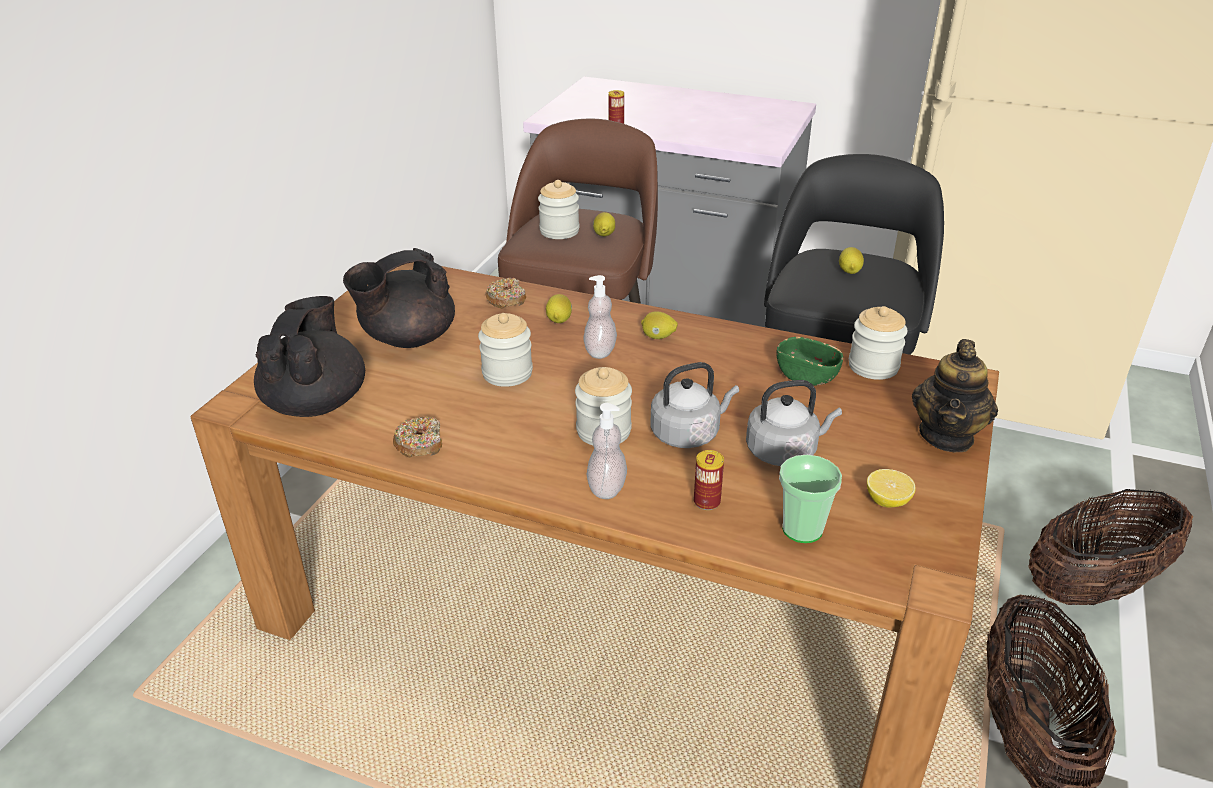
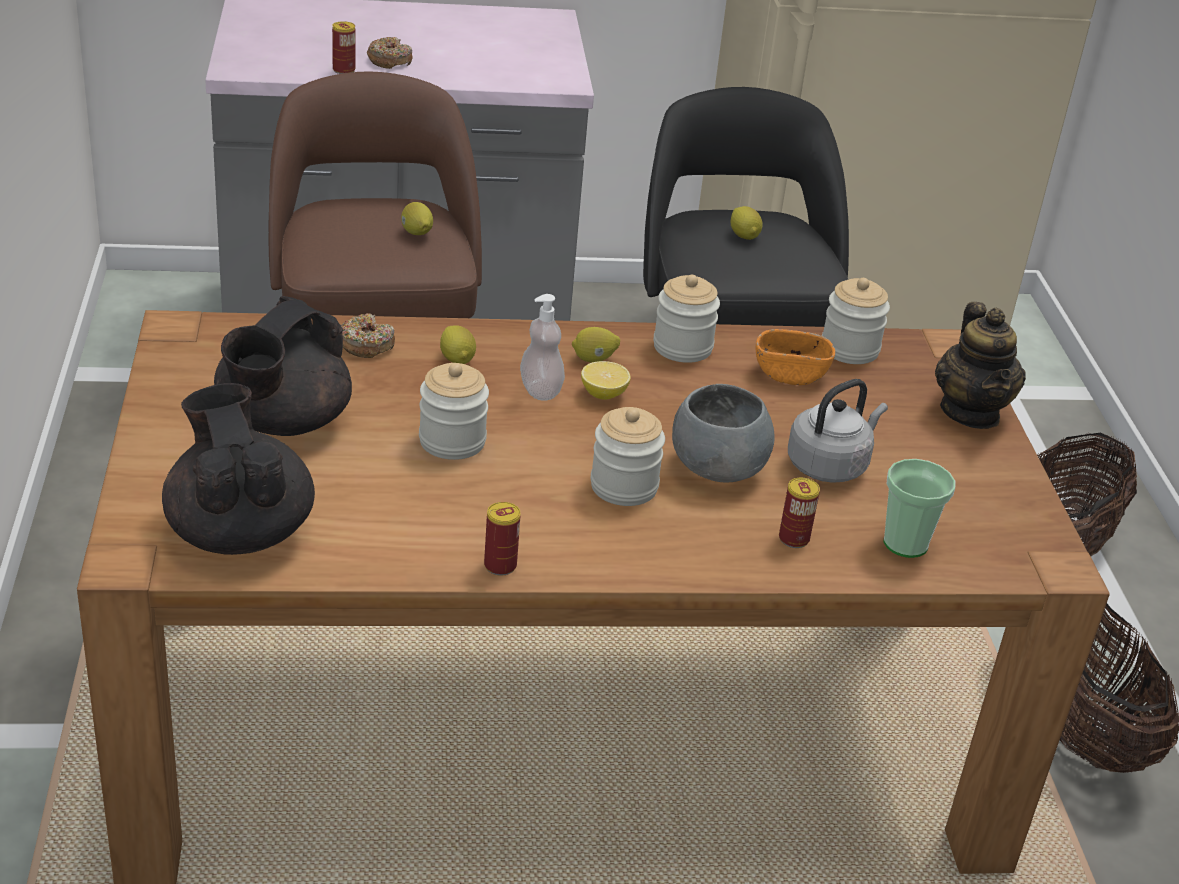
camera: 30 degrees left, 0 degrees up
donut [393,417,442,458] -> donut moved to [367,37,413,69]
jar [538,180,579,239] -> jar moved to [653,275,720,363]
soap dispenser [587,403,627,499] -> none
grey kettle [650,362,739,448] -> grey bowl [672,384,774,482]
green bowl [776,337,843,386] -> orange bowl [756,329,835,385]
lemon [867,469,916,508] -> lemon moved to [581,361,631,400]
none -> can [484,502,521,576]

